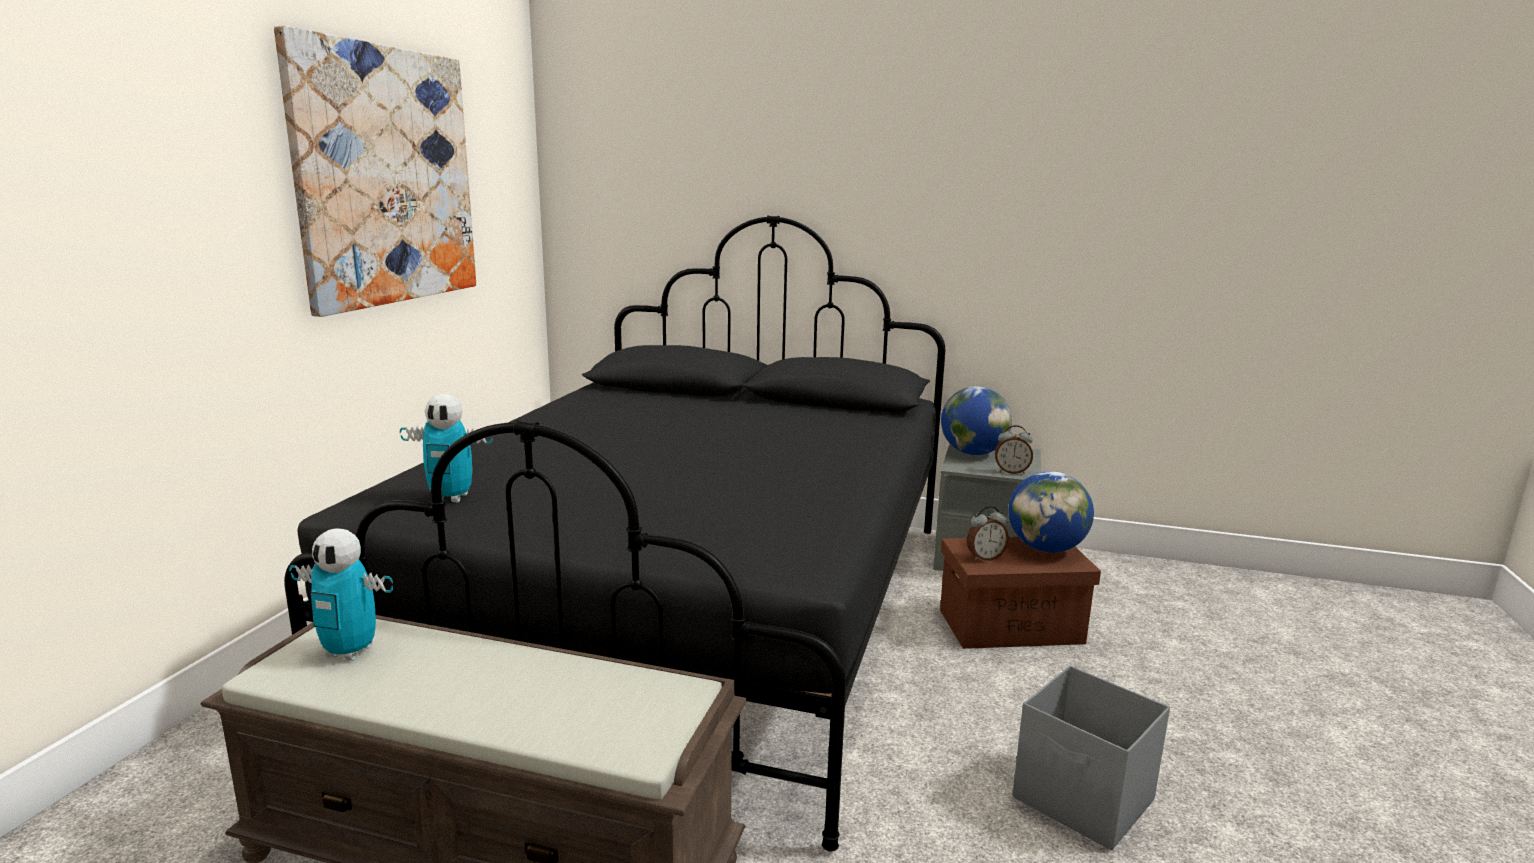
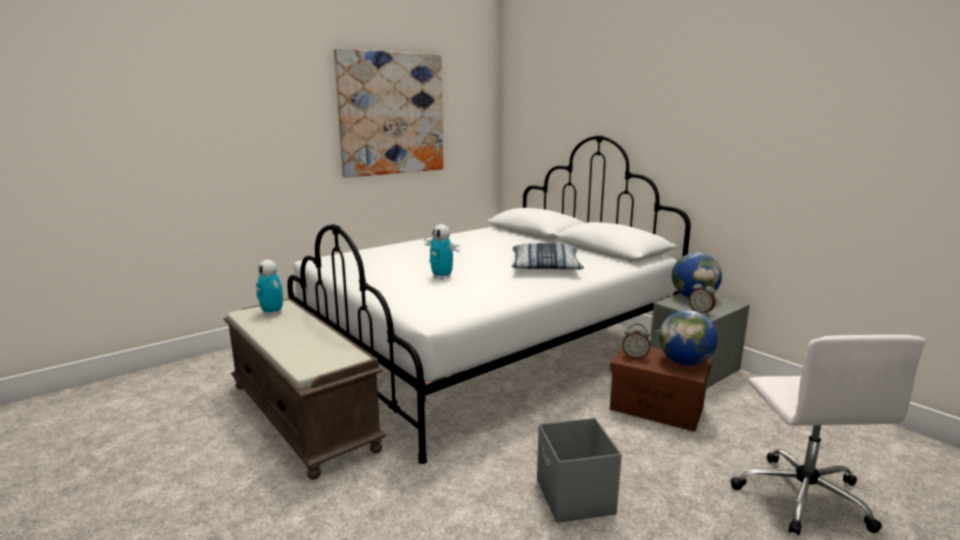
camera: 35 degrees right, 0 degrees up
black bed [284,215,945,852] -> white bed [287,135,691,464]
toy robot [400,394,492,502] -> toy robot moved to [424,224,460,280]
none -> pillow [512,243,584,270]
none -> white office chair [730,335,926,535]

